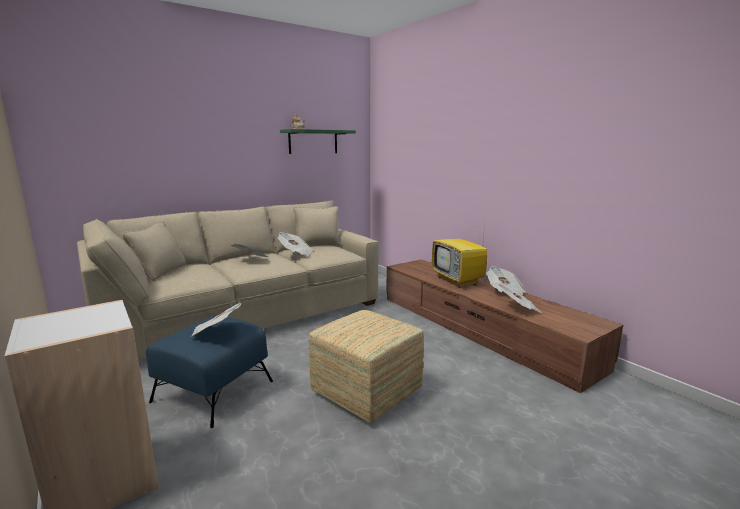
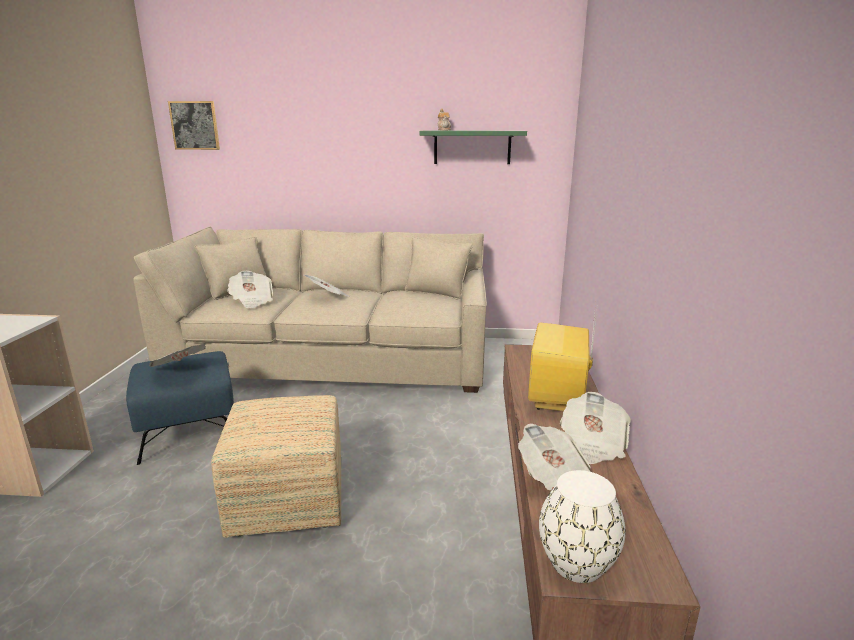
camera: 40 degrees right, 5 degrees up
newspaper [278,232,312,256] -> newspaper moved to [227,271,273,309]
none -> picture [168,101,220,150]
none -> white vase [539,470,626,583]

